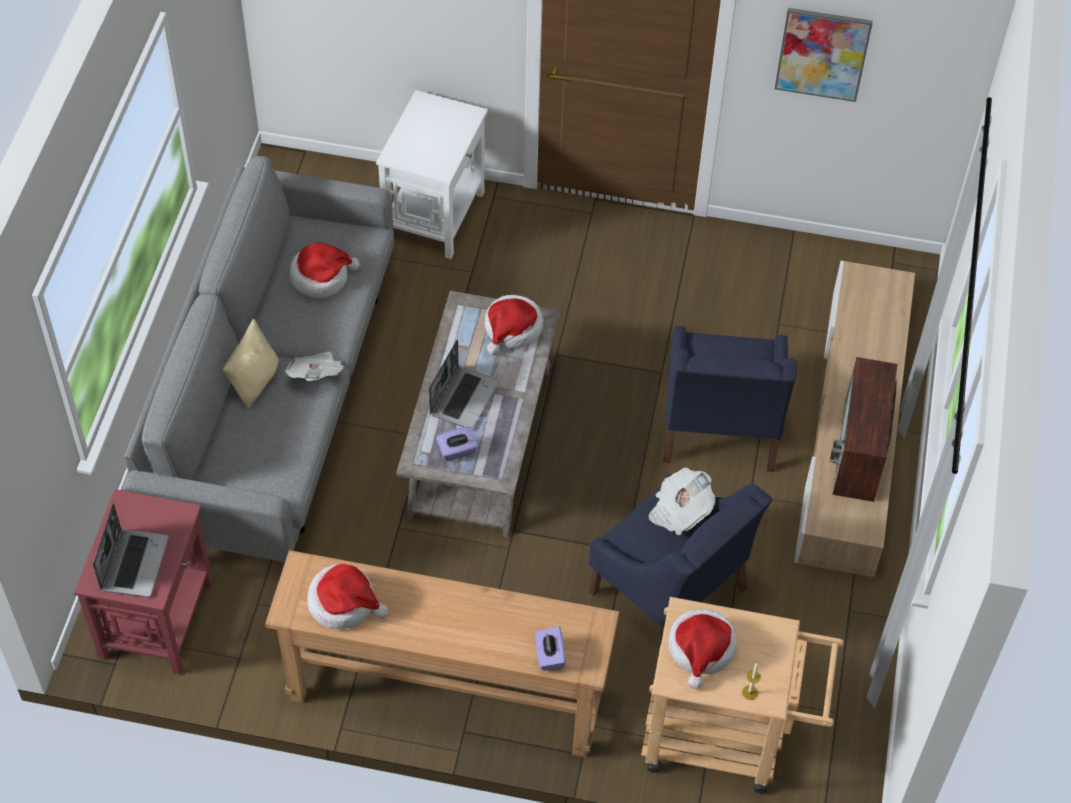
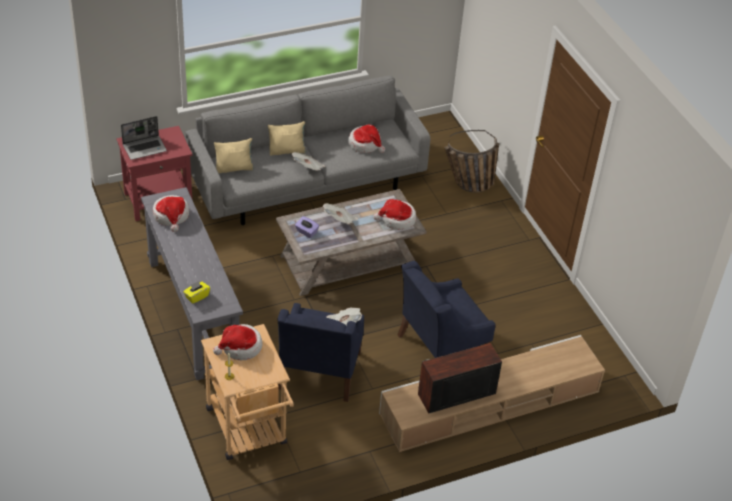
camera: 55 degrees right, 10 degrees down
brown console table [265,550,619,758] -> grey console table [141,187,243,380]
white side table [376,90,488,259] -> basket [444,130,499,193]
laptop [429,339,499,429] -> newspaper [323,203,358,224]
purple tissue box [535,626,565,671] -> yellow tissue box [183,281,210,304]
picture [775,8,873,102] -> none
none -> beige pillow [214,138,254,173]

